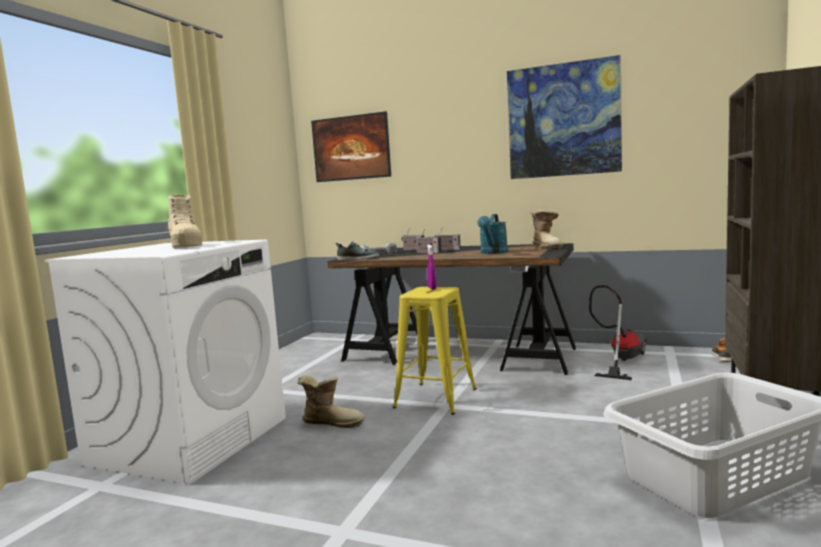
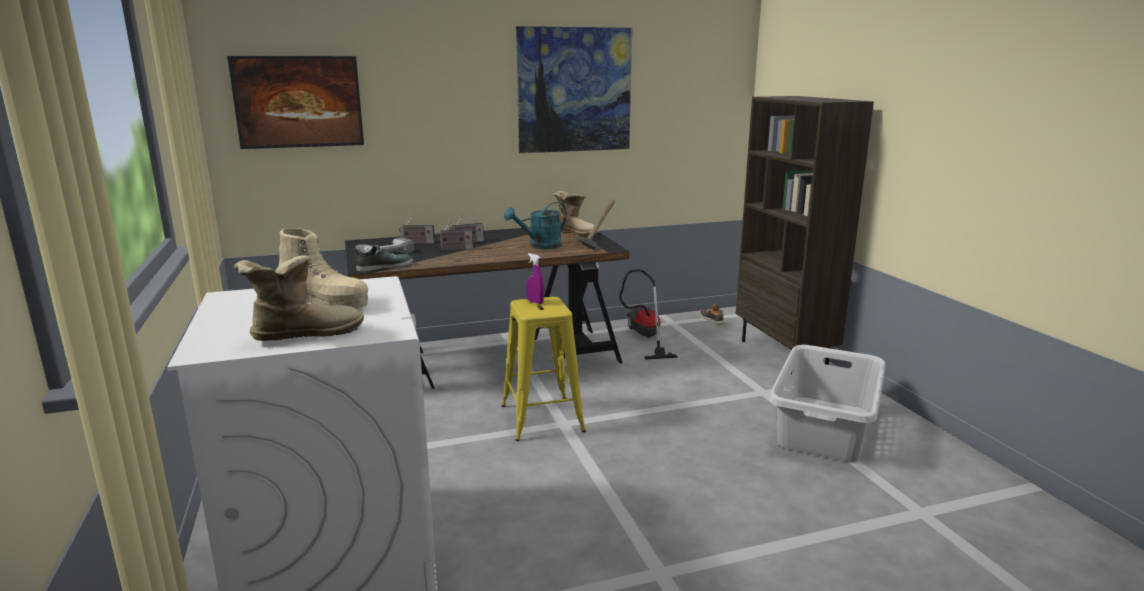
camera: 40 degrees left, 10 degrees up
boot [298,375,365,428] -> boot moved to [234,255,364,341]
turquoise watering can [477,214,508,254] -> turquoise watering can turned 75 degrees clockwise [504,202,567,249]
none -> hammer [576,199,615,250]

